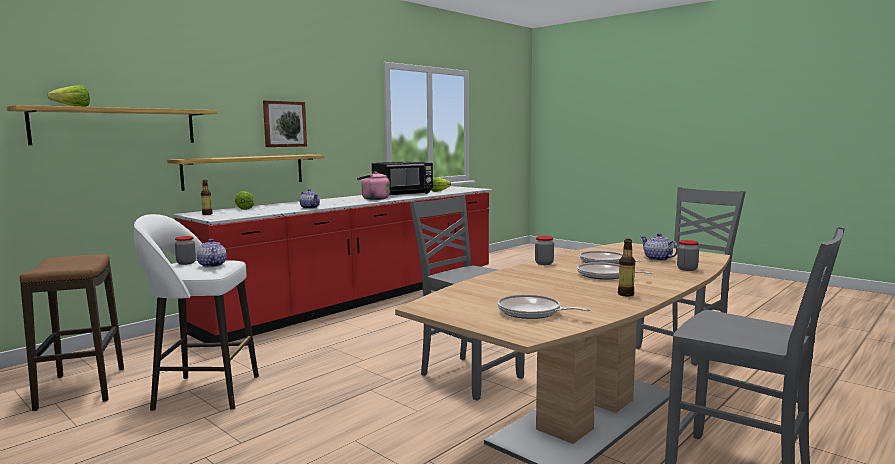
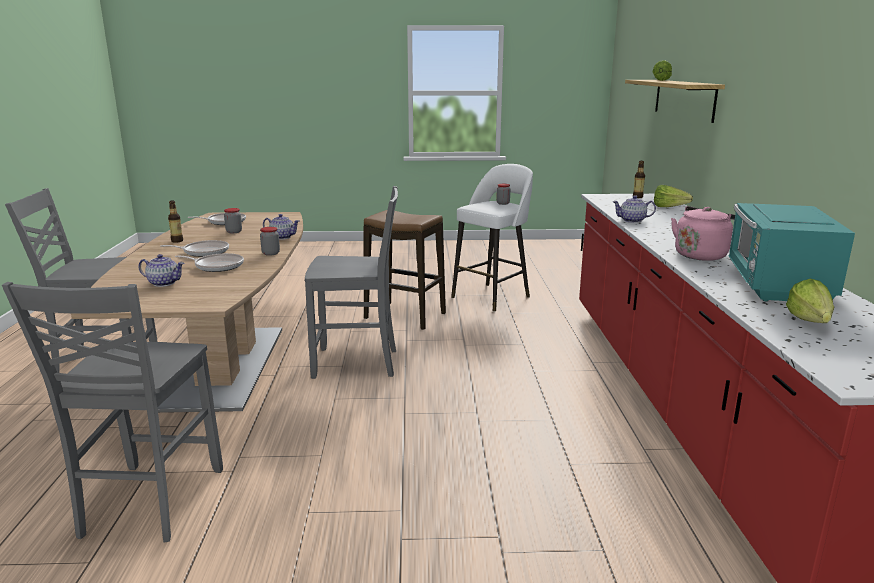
camera: 135 degrees right, 10 degrees up
stool [19,254,124,411] -> stool moved to [364,210,446,330]
shelf [167,155,325,191] -> none
teapot [197,239,227,268] -> teapot moved to [263,214,300,240]
picture [263,100,307,147] -> none
black microwave [372,162,433,195] -> turquoise microwave [728,203,855,302]
jar [677,240,699,271] -> jar moved to [224,208,242,233]

